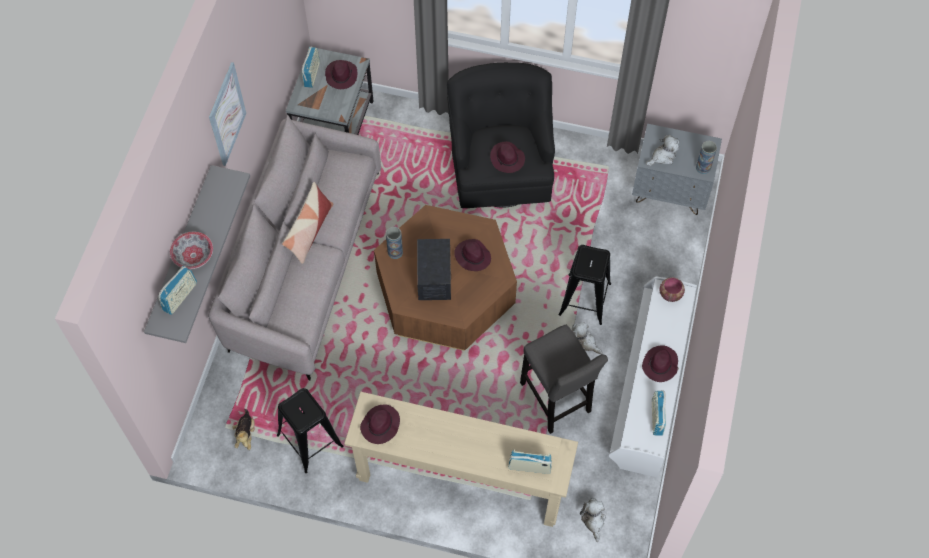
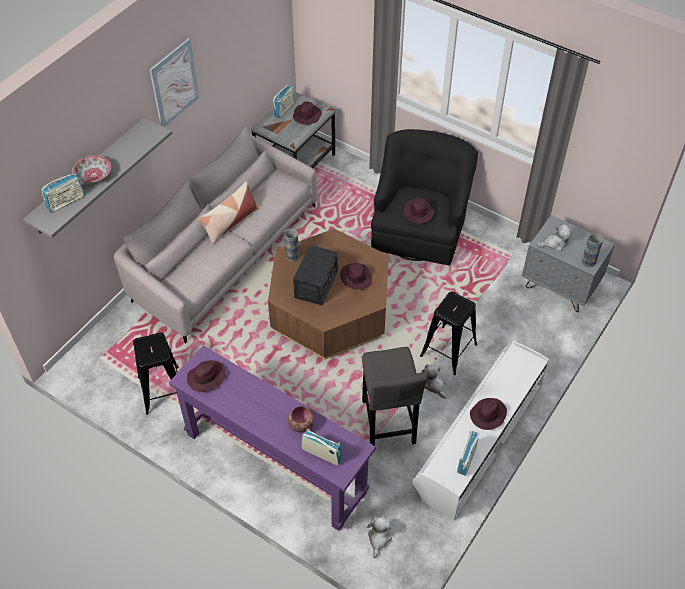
camera: 20 degrees right, 10 degrees down
plush toy [232,409,255,450] -> none
beige console table [344,392,578,527] -> purple console table [169,346,376,531]
bowl [660,277,685,302] -> bowl moved to [288,406,314,433]

